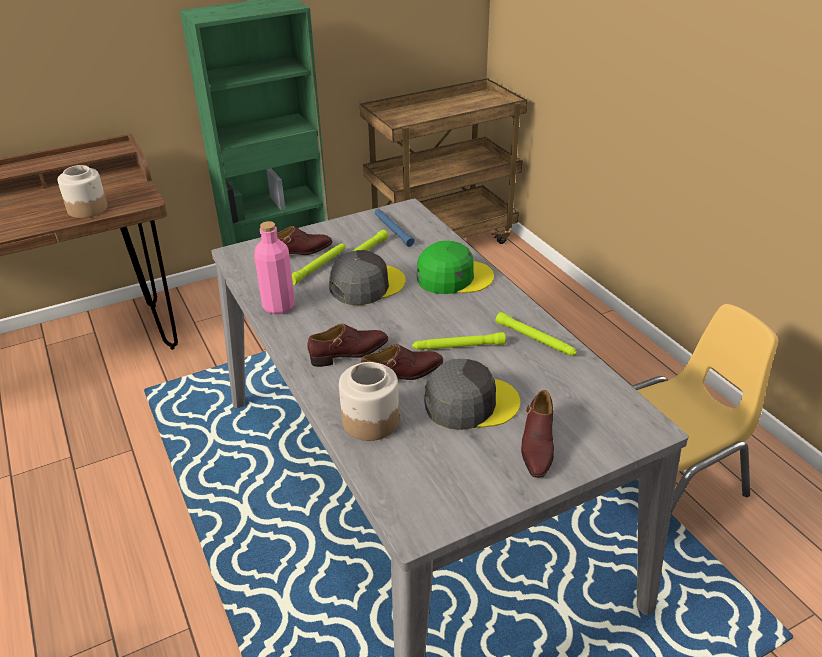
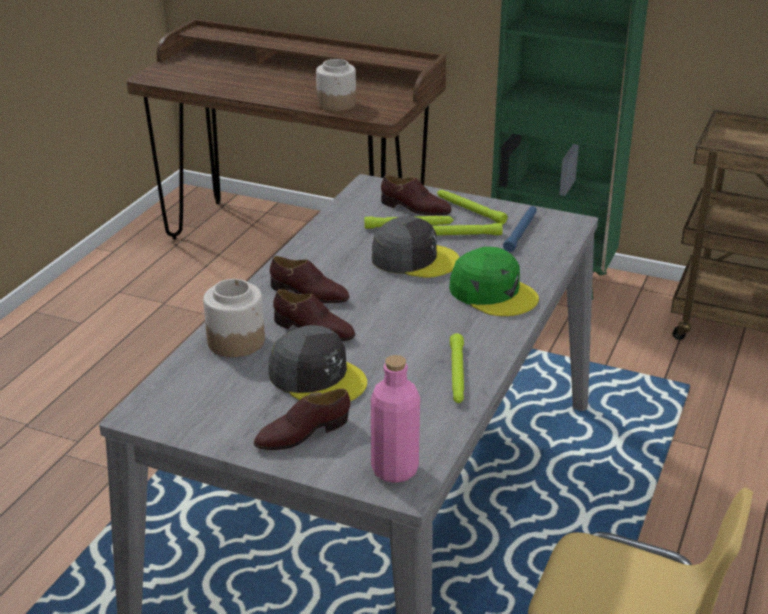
camera: 50 degrees right, 5 degrees down
pink bottle [254,221,295,314] -> pink bottle moved to [371,355,420,483]
green flashlight [412,332,506,350] -> green flashlight moved to [437,190,508,225]

